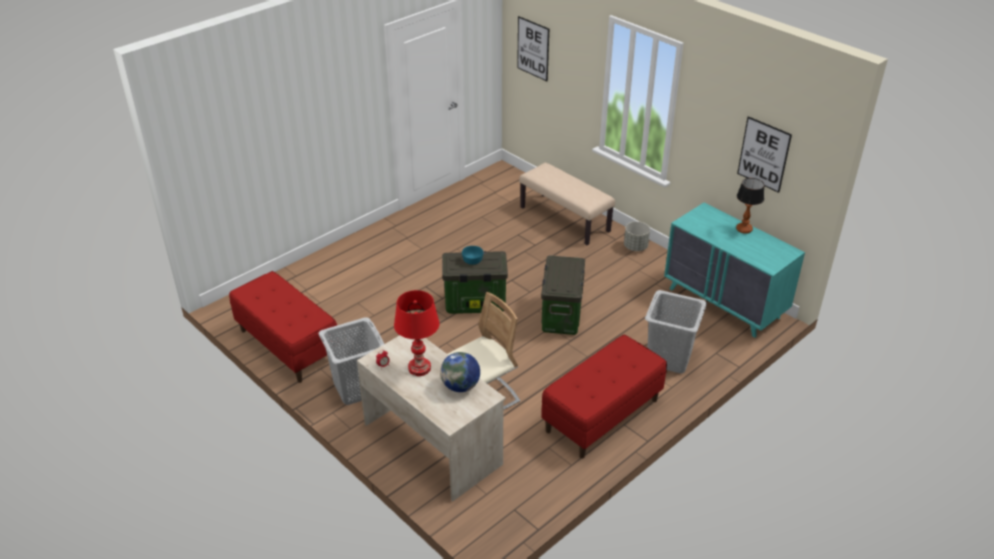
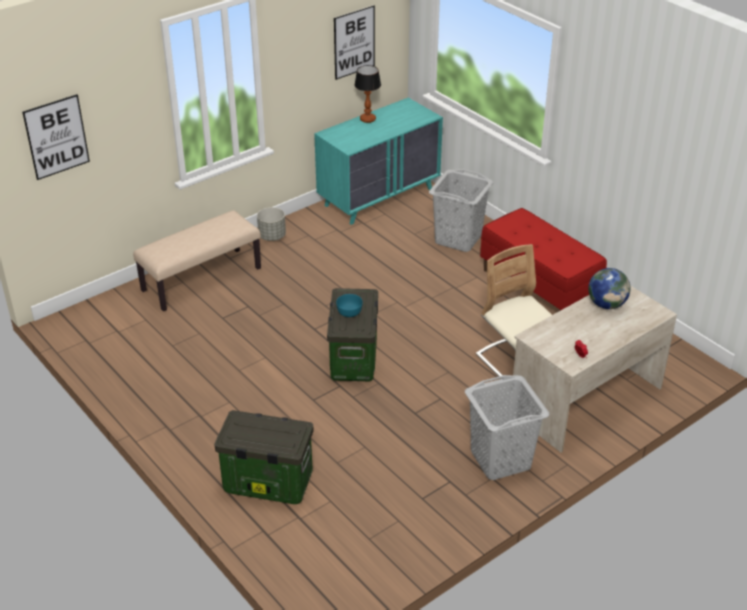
camera: 85 degrees left, 0 degrees up
red bench [229,271,339,383] -> none
red table lamp [394,290,440,376] -> none
storage box [541,256,585,335] -> storage box moved to [214,410,314,504]

